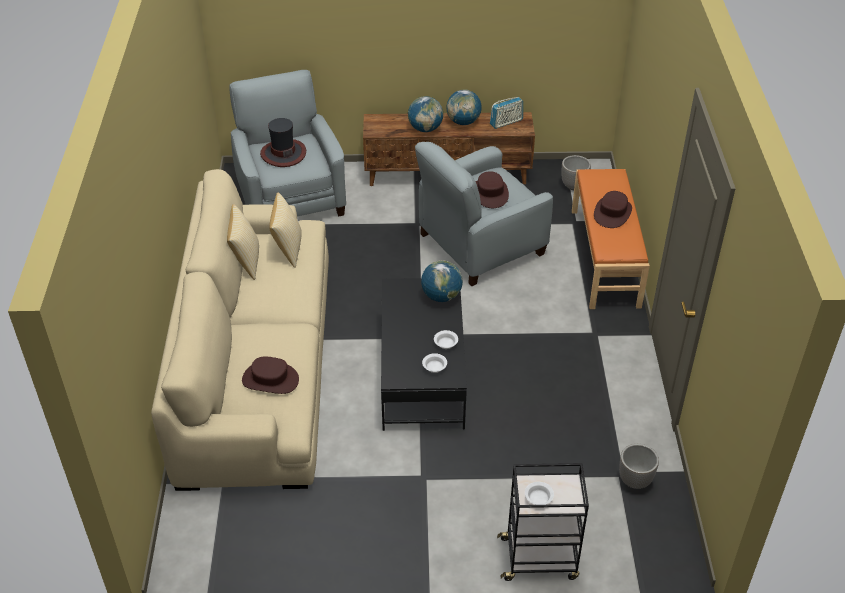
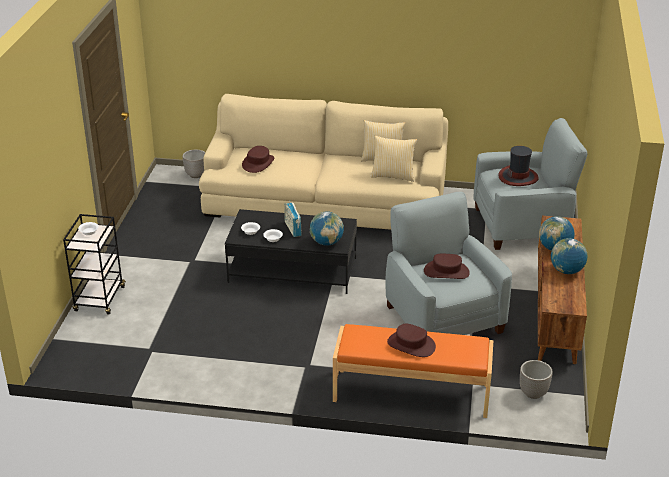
camera: 100 degrees right, 10 degrees down
radio [490,97,523,129] -> radio moved to [284,200,302,237]
planter [619,444,659,489] -> planter moved to [182,150,205,178]

